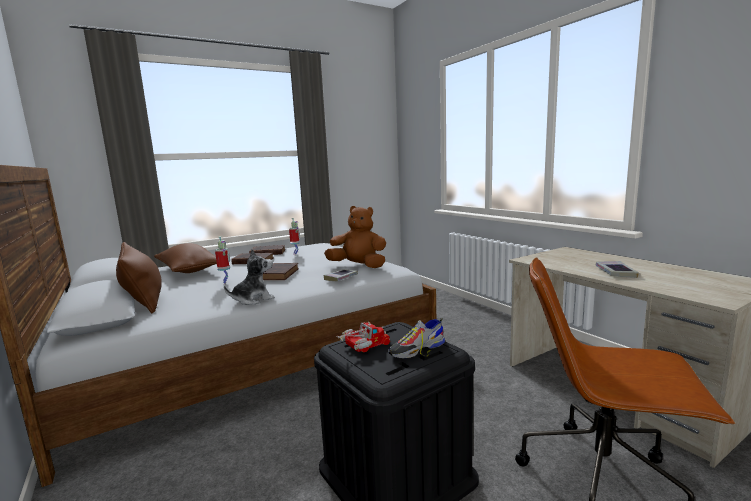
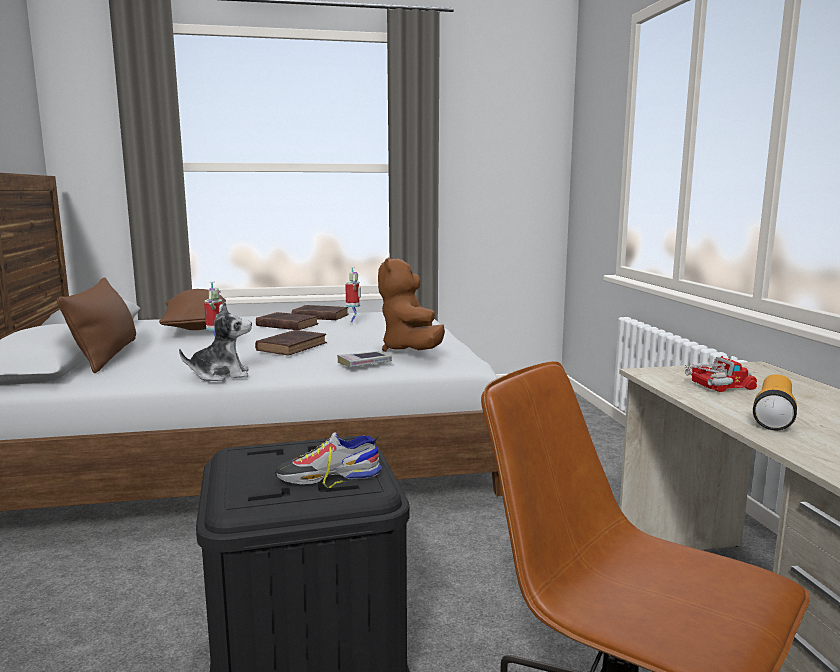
camera: 20 degrees right, 0 degrees up
brown plush toy [324,206,386,268] -> brown plush toy turned 135 degrees counterclockwise [378,257,445,352]
toy truck [336,321,390,352] -> toy truck moved to [683,355,757,392]
book [595,261,639,278] -> flashlight [753,374,797,431]

